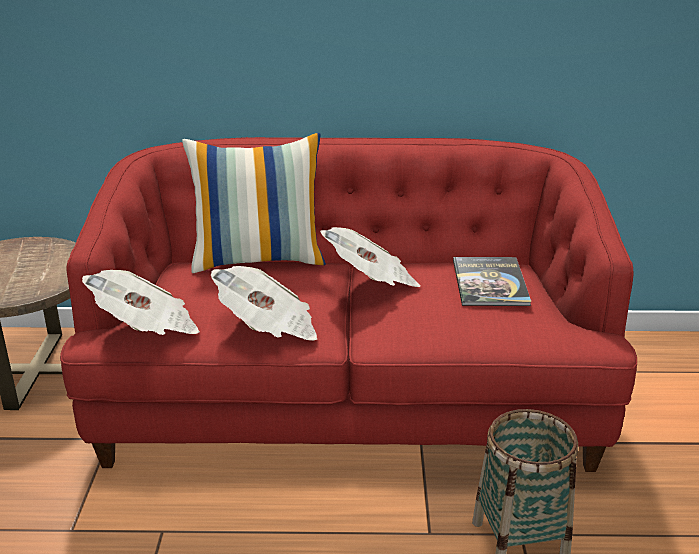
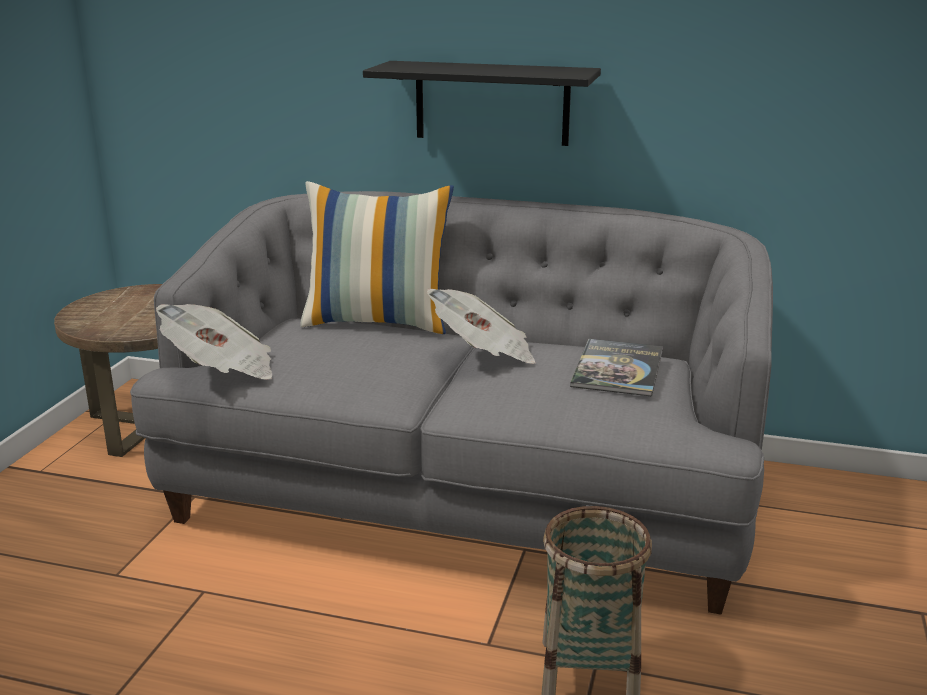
camera: 15 degrees right, 5 degrees down
red sofa [60,137,637,472] -> grey sofa [130,191,773,615]
newspaper [211,266,318,341] -> none
none -> black shelf [363,61,601,146]

